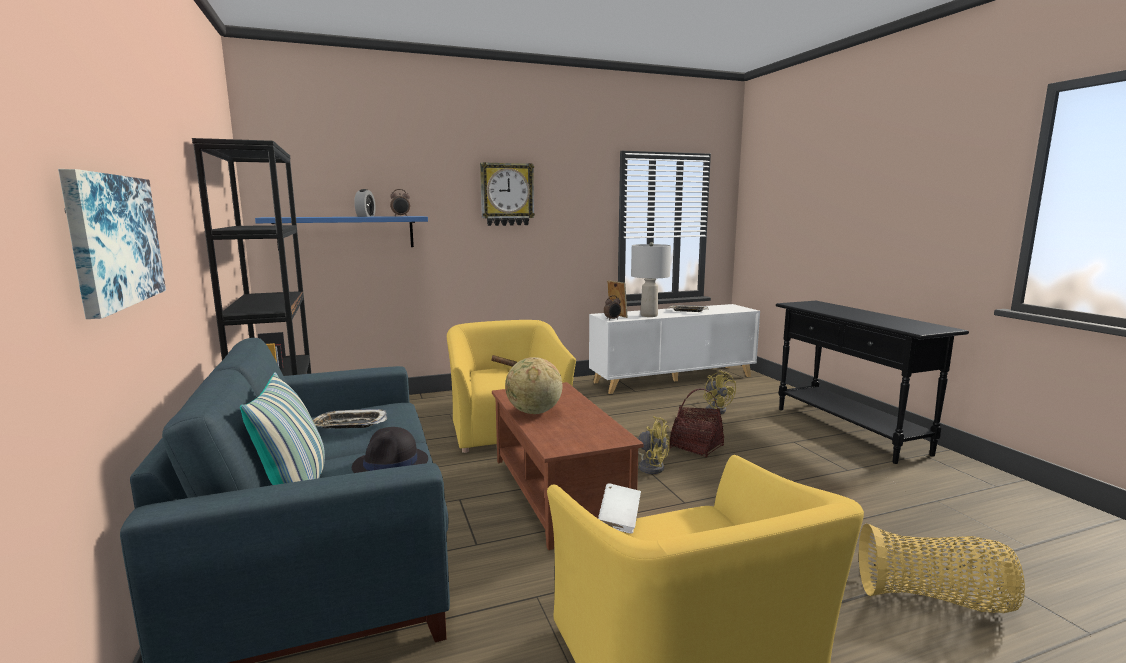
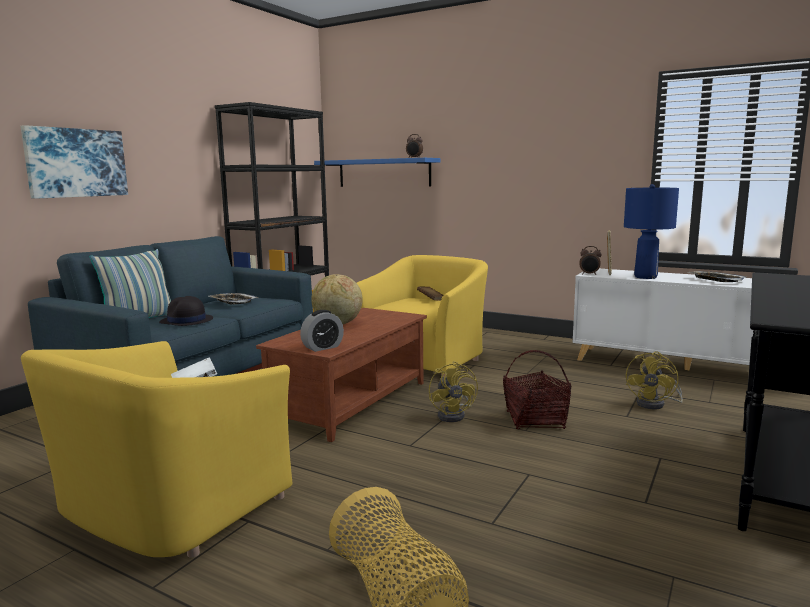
camera: 50 degrees right, 0 degrees up
alarm clock [354,189,376,217] -> alarm clock moved to [300,310,344,352]
wall clock [480,162,535,226] -> none
grey table lamp [631,242,671,317] -> blue table lamp [624,184,679,279]

